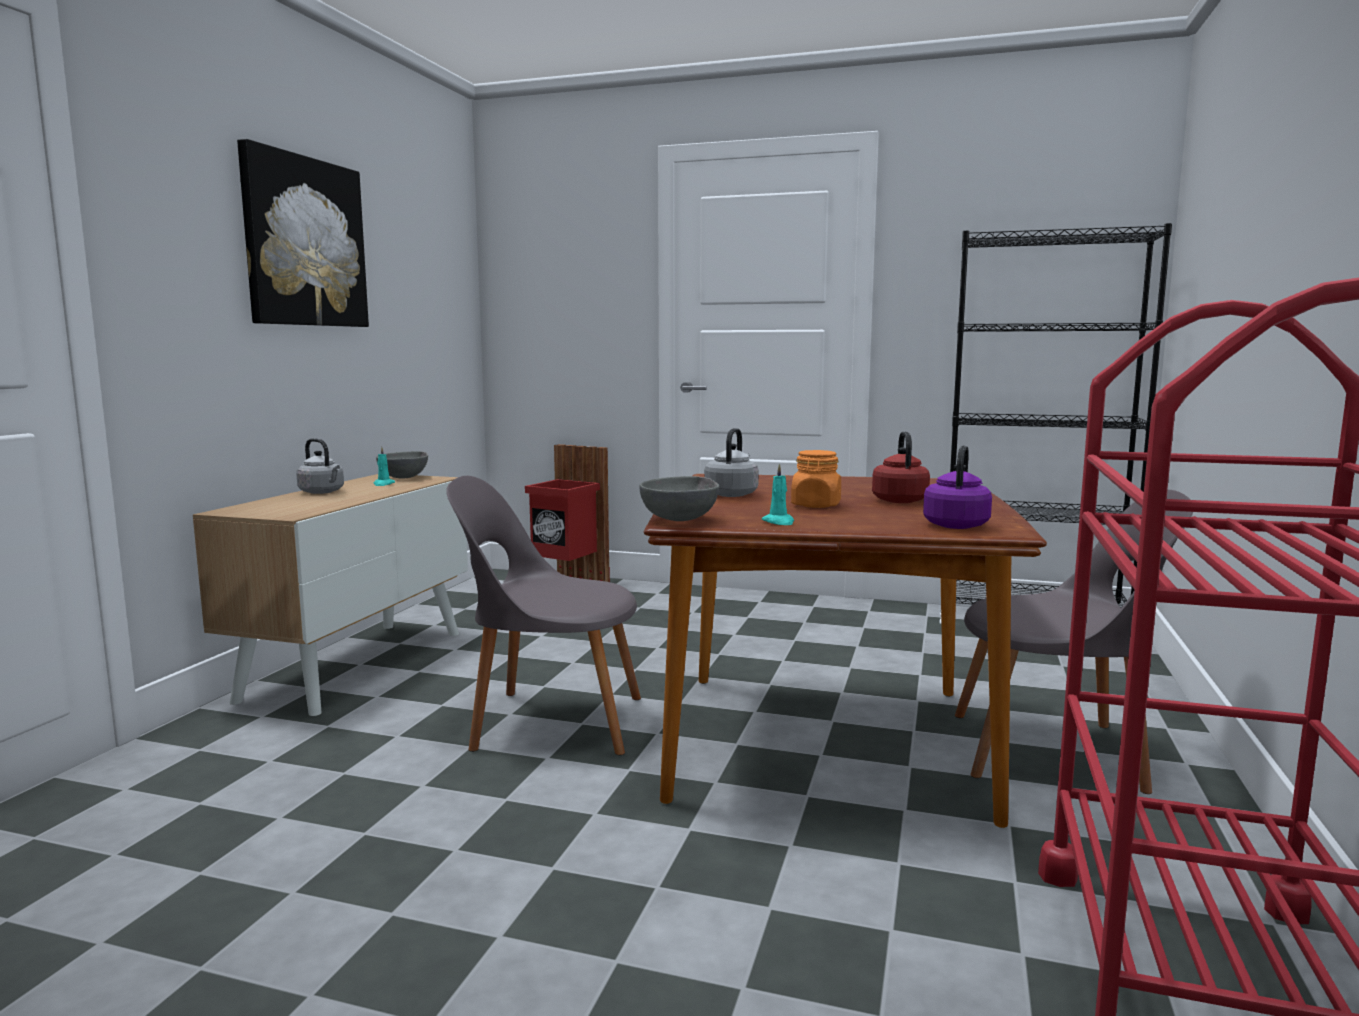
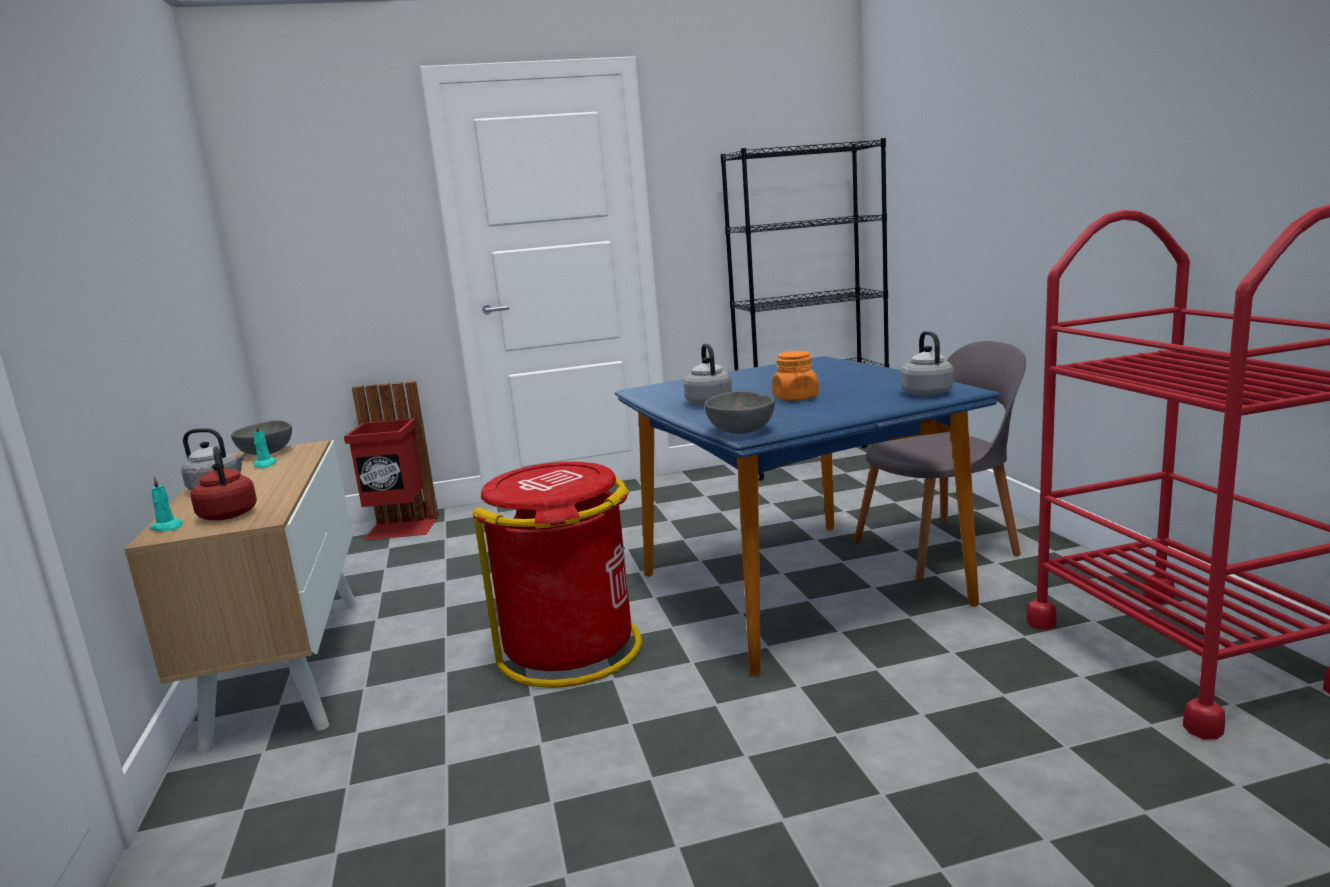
camera: 30 degrees left, 5 degrees up
picture [237,139,369,327] -> none
grey chair [446,476,641,755] -> red trash can [472,462,642,688]
brown dining table [644,474,1047,828] -> blue dining table [615,356,1000,676]
turquoise candle [762,463,794,525] -> turquoise candle moved to [149,476,183,531]
red kettle [872,431,930,503] -> red kettle moved to [190,446,257,520]
purple kettle [923,445,992,529] -> grey kettle [901,331,954,396]

